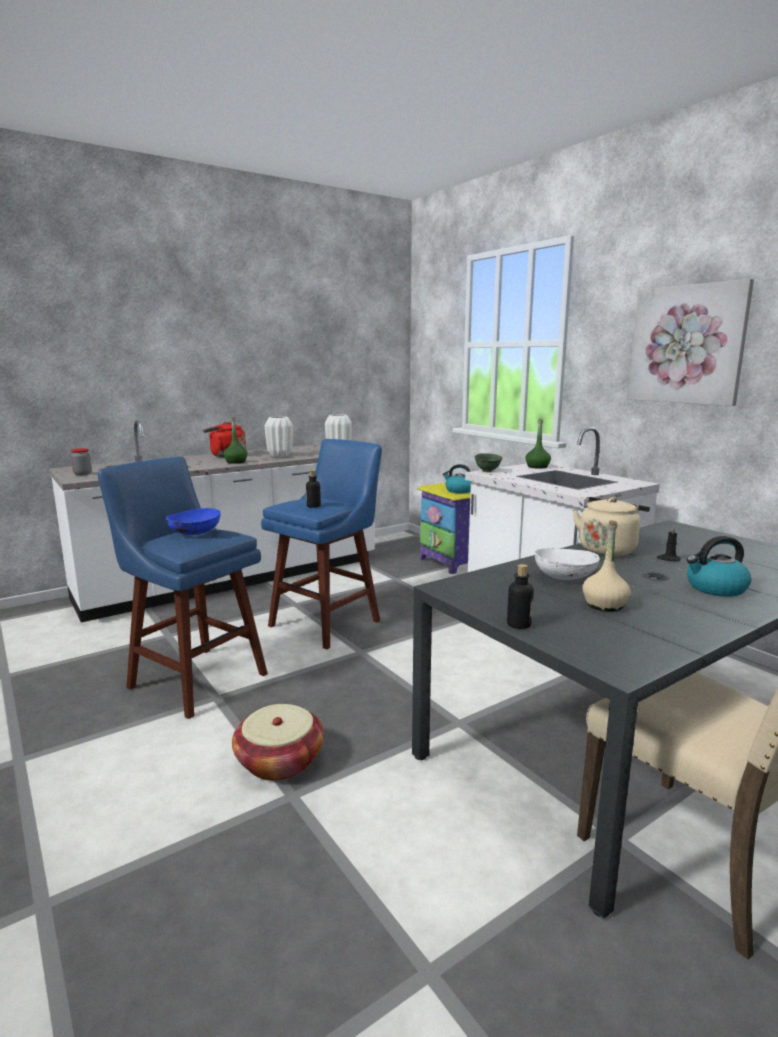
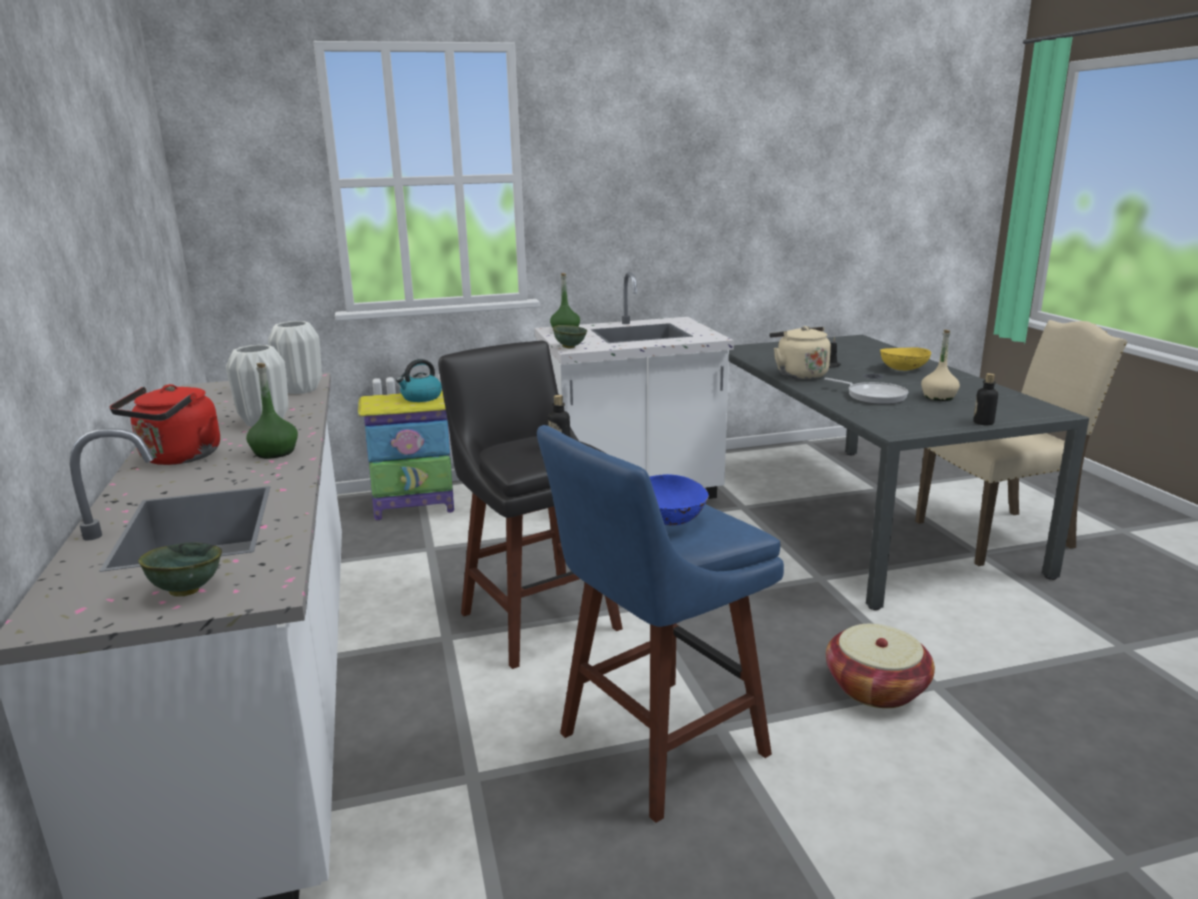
camera: 70 degrees left, 5 degrees up
jar [71,448,92,475] -> green bowl [138,542,222,596]
blue stool [261,439,382,650] -> black stool [438,341,623,669]
white bowl [534,548,600,580] -> frying pan [824,378,908,404]
picture [627,279,754,406] -> none
kettle [686,536,751,597] -> yellow bowl [880,347,931,371]

